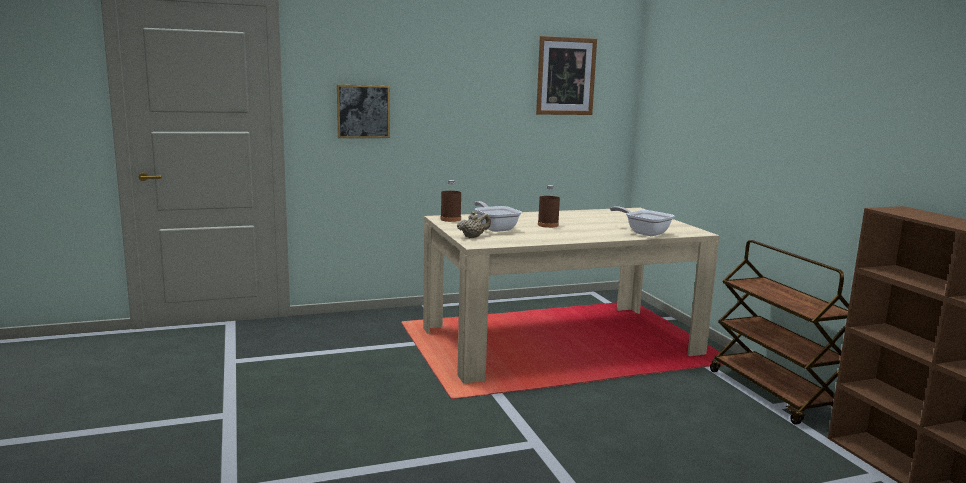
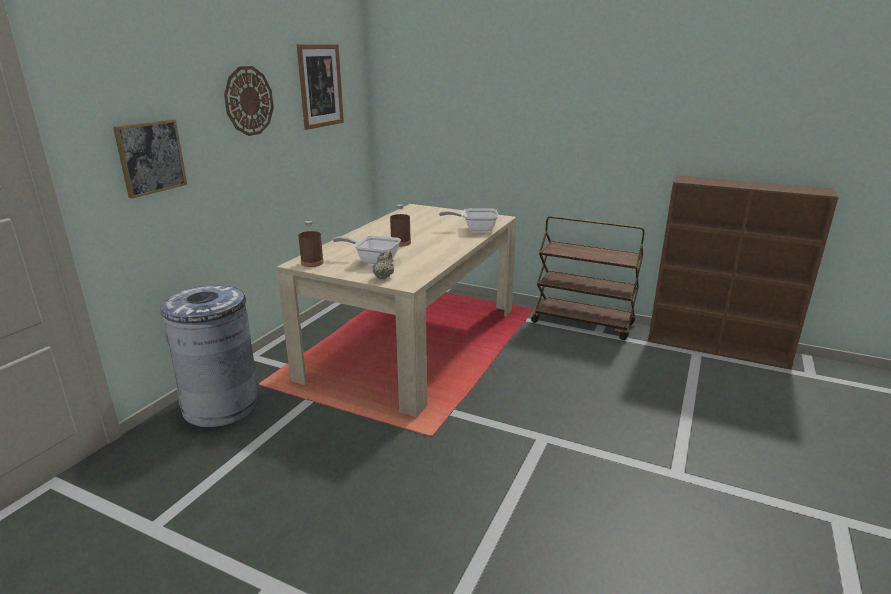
camera: 45 degrees left, 10 degrees up
none -> grey trash can [160,286,258,428]
none -> wall clock [224,66,274,136]

